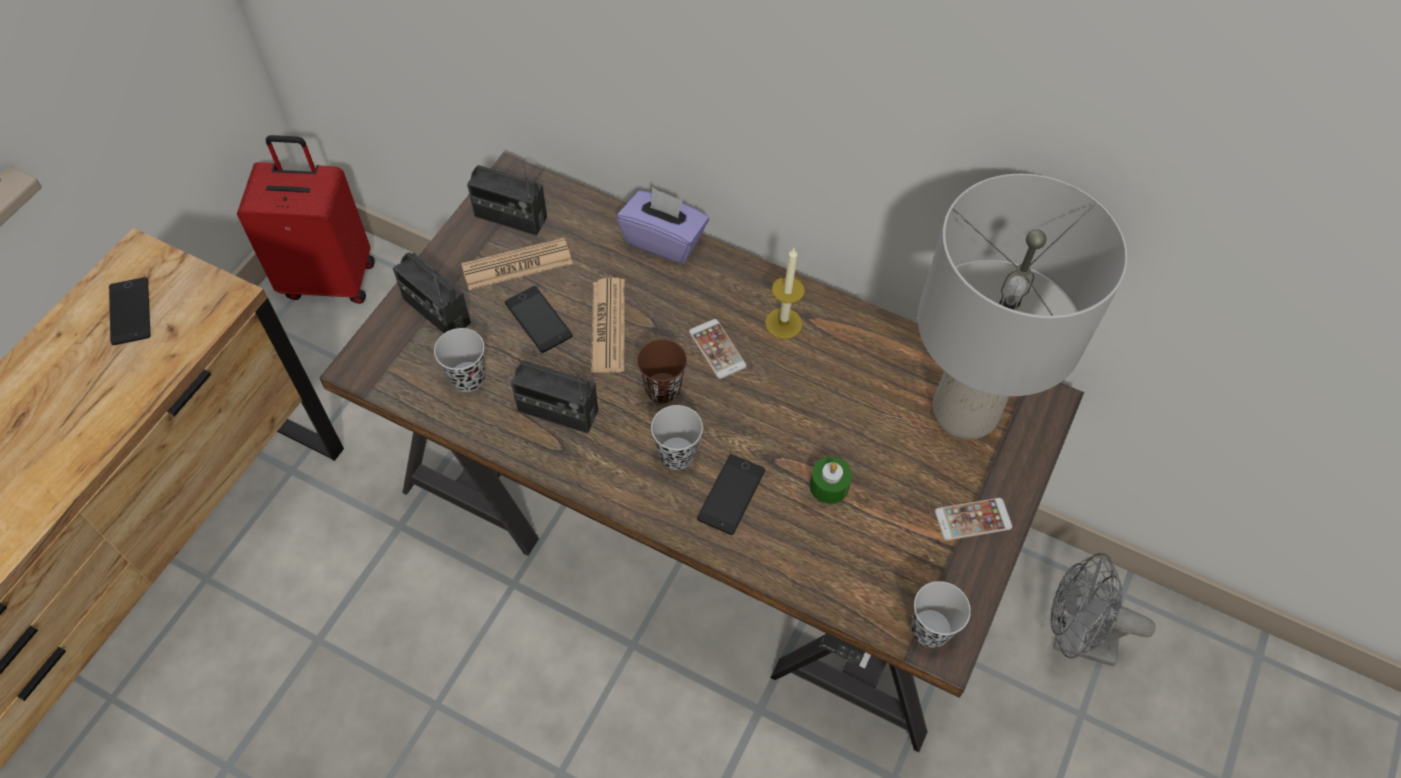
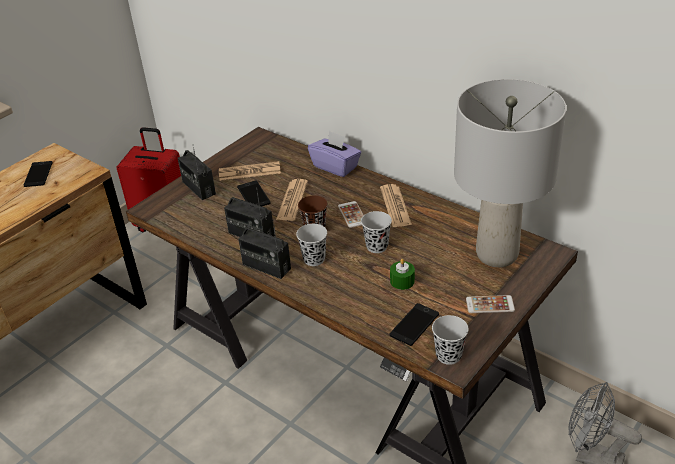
camera: 15 degrees right, 20 degrees down
black cup [434,328,485,392] -> black cup moved to [361,211,392,253]
radio [467,160,547,236] -> radio moved to [239,219,291,279]
phone [697,454,765,535] -> phone moved to [390,303,439,346]
candle [765,248,805,339] -> newspaper [380,184,412,227]

